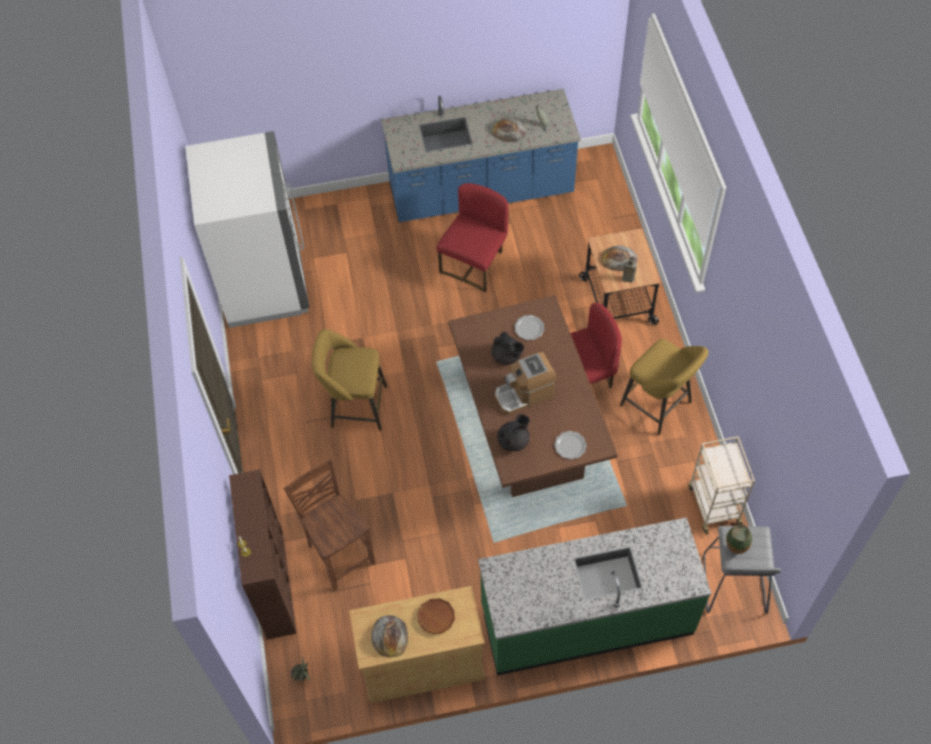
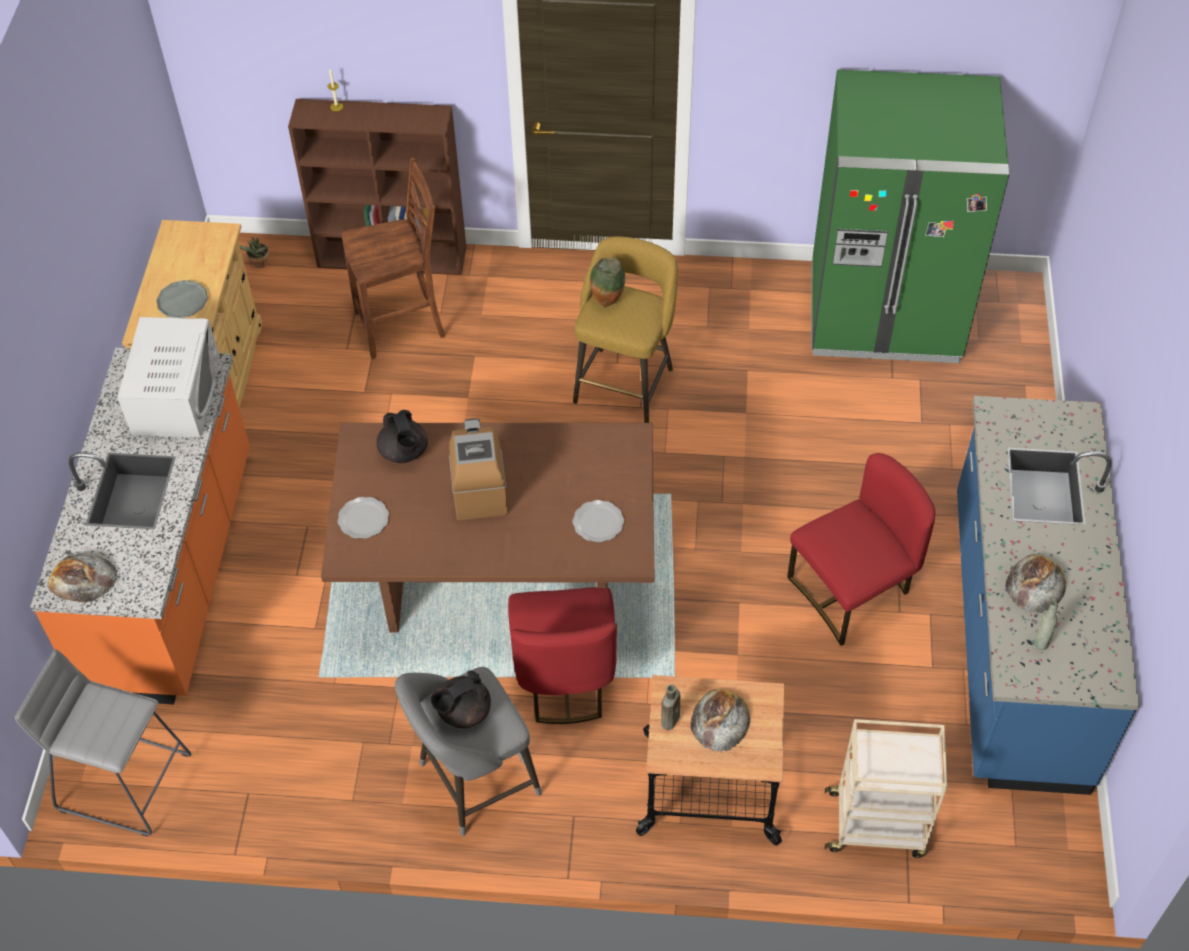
camera: 105 degrees right, 5 degrees down
white fridge [185,131,309,328] -> green fridge [811,69,1009,363]
bread [371,615,408,658] -> bread moved to [48,553,118,602]
brown plate [417,598,455,634] -> grey plate [156,280,208,318]
red chair [436,183,508,293] -> red chair turned 75 degrees counterclockwise [787,453,936,646]
green counter [478,517,712,675] -> orange counter [30,348,250,705]
black teapot [491,332,524,364] -> black teapot moved to [431,671,491,728]
yellow stool [620,339,708,435] -> grey stool [395,667,542,836]
beige cart [688,436,755,535] -> beige cart moved to [825,719,947,858]
vase [726,525,752,554] -> vase moved to [590,257,625,307]
none -> white microwave [117,317,220,437]

